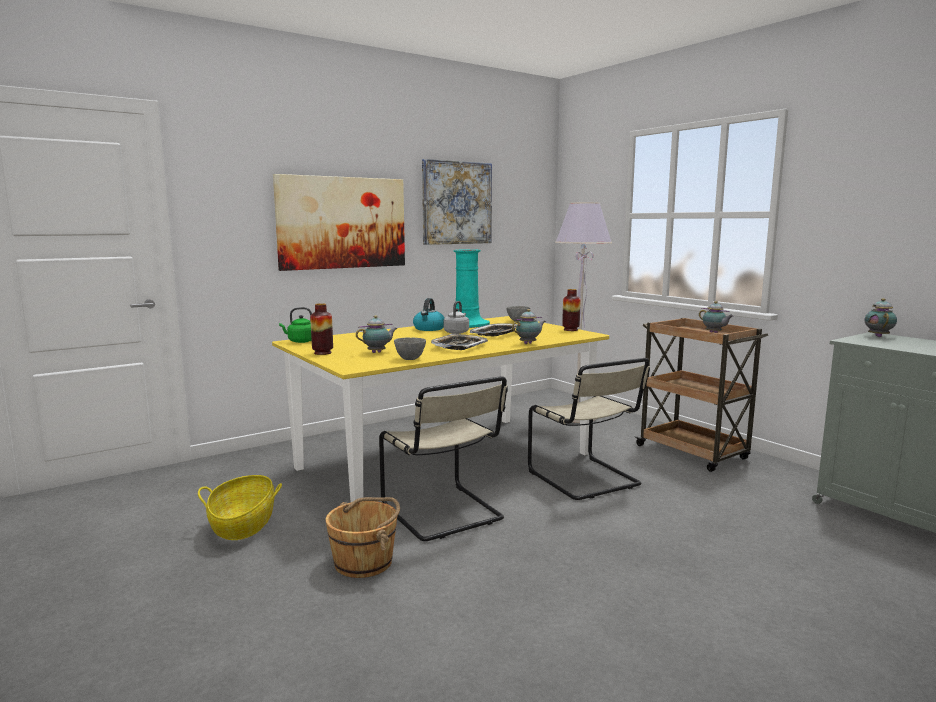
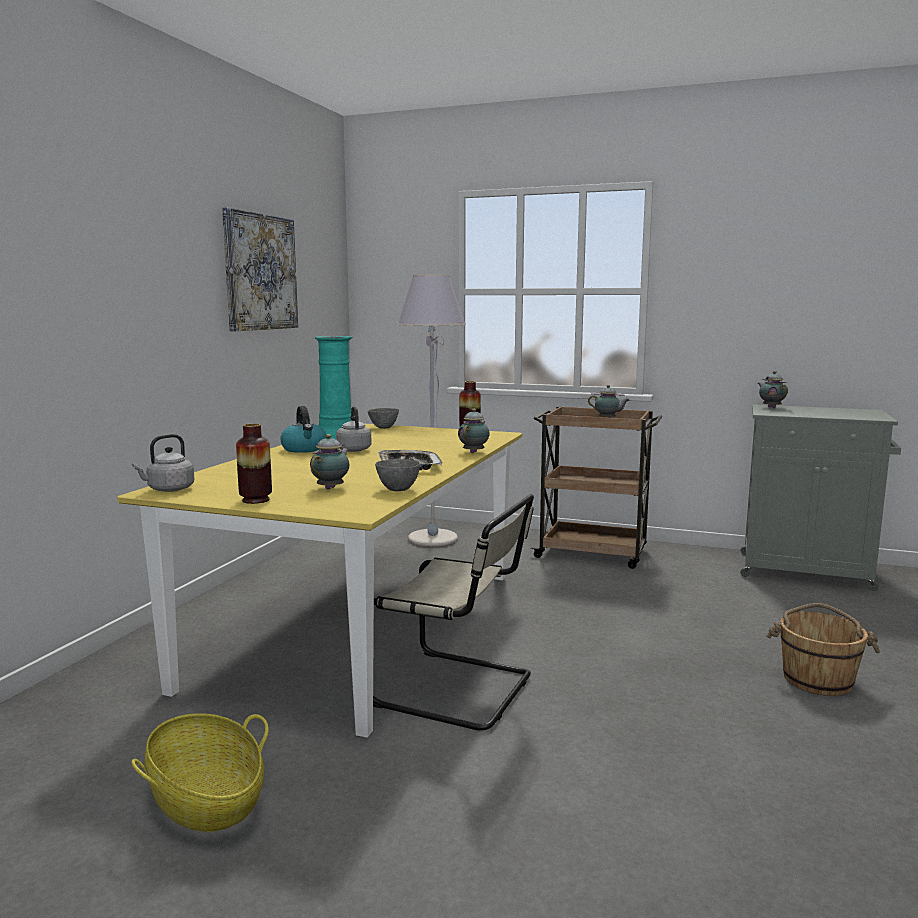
camera: 35 degrees left, 0 degrees up
picture [273,174,405,271] -> none
green kettle [279,307,312,343] -> grey kettle [132,434,194,492]
brown bucket [325,497,400,578] -> brown bucket moved to [766,603,880,696]
tray [470,323,517,336] -> none
beige chair [528,358,650,500] -> none

